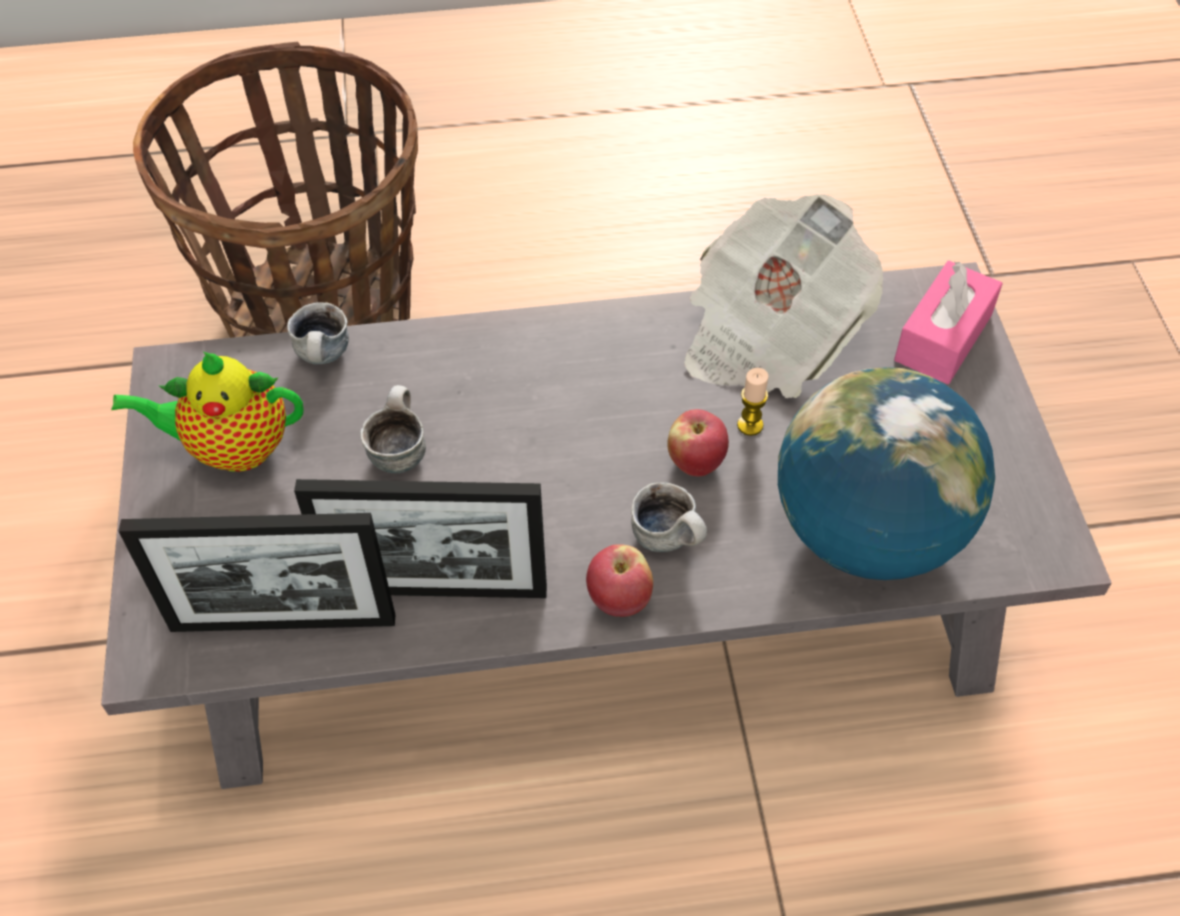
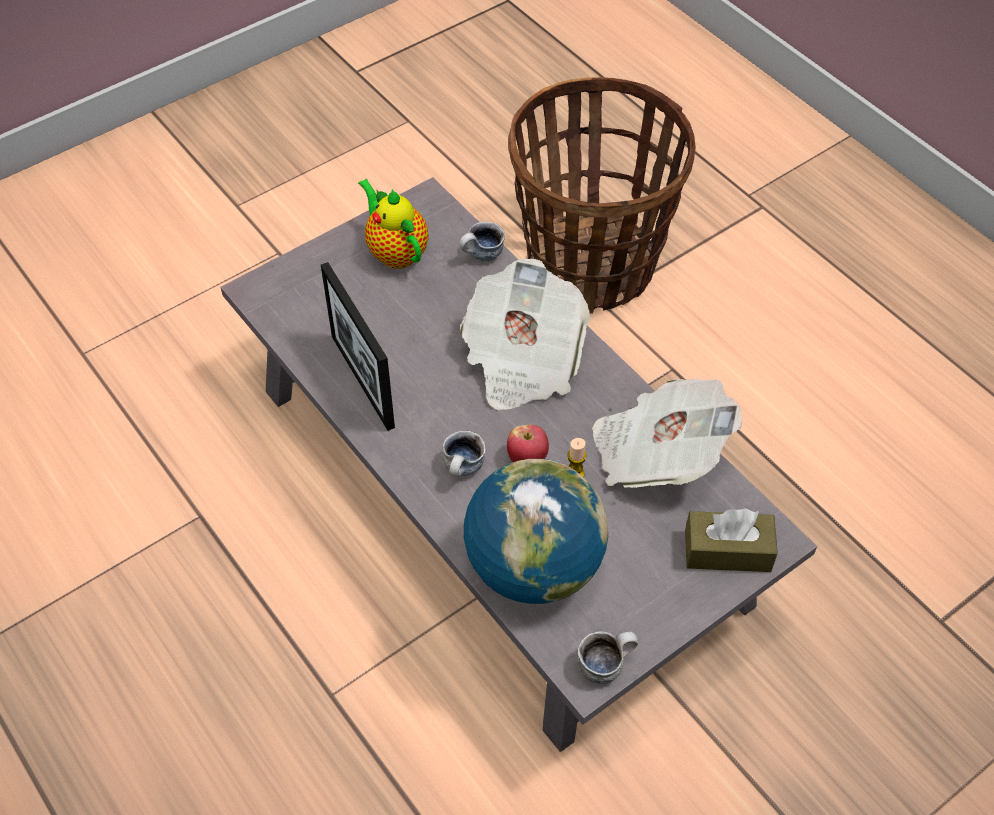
camera: 60 degrees right, 0 degrees up
picture frame [118,513,395,632] -> none
mug [360,385,426,473] -> mug moved to [578,631,638,684]
apple [586,544,653,617] -> none
pink tissue box [894,261,1003,384] -> brown tissue box [685,508,778,572]
none -> newspaper [460,258,590,410]

